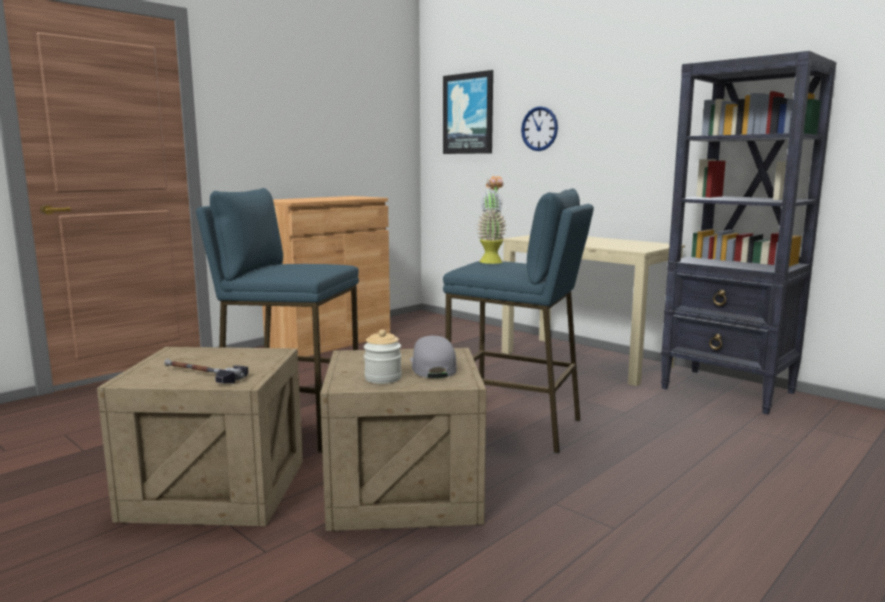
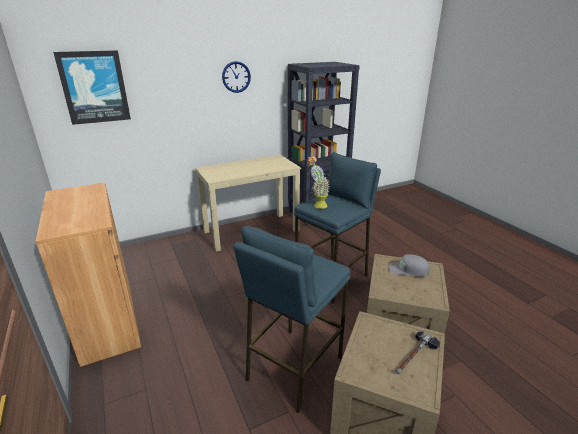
camera: 70 degrees left, 15 degrees up
jar [364,329,402,384] -> none
wall clock [521,106,558,151] -> wall clock moved to [222,61,251,93]

